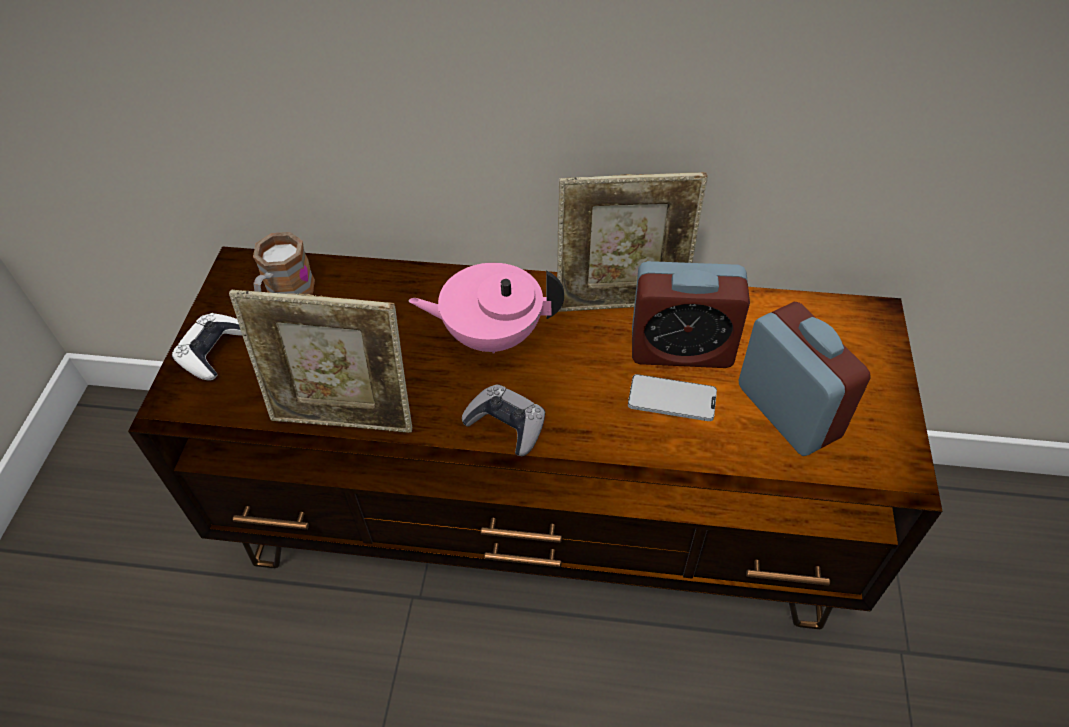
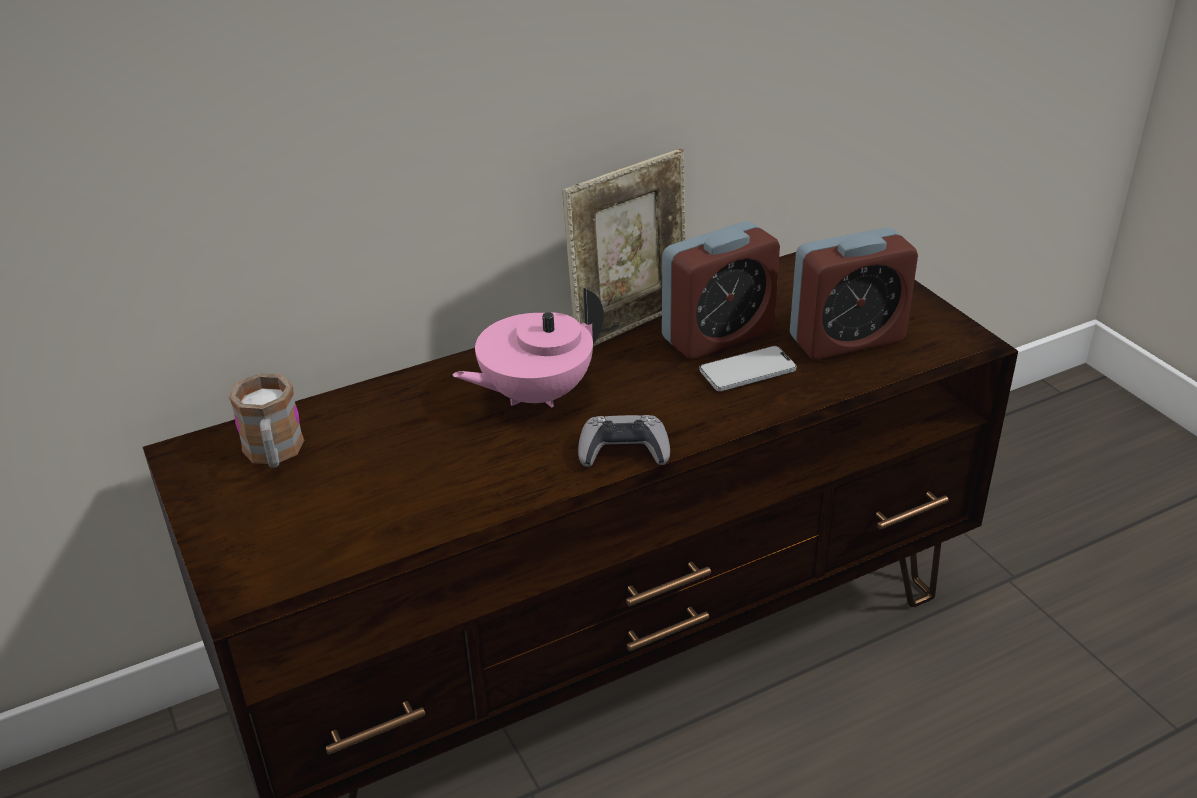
camera: 35 degrees left, 15 degrees down
white game controller [172,313,242,380] -> none
picture frame [229,290,412,433] -> none
alarm clock [738,302,871,456] -> alarm clock turned 135 degrees clockwise [790,227,918,360]

